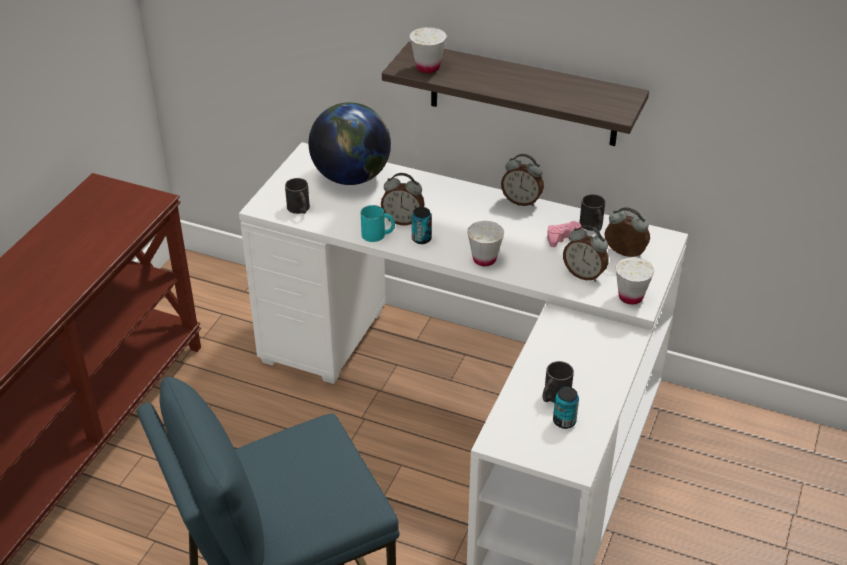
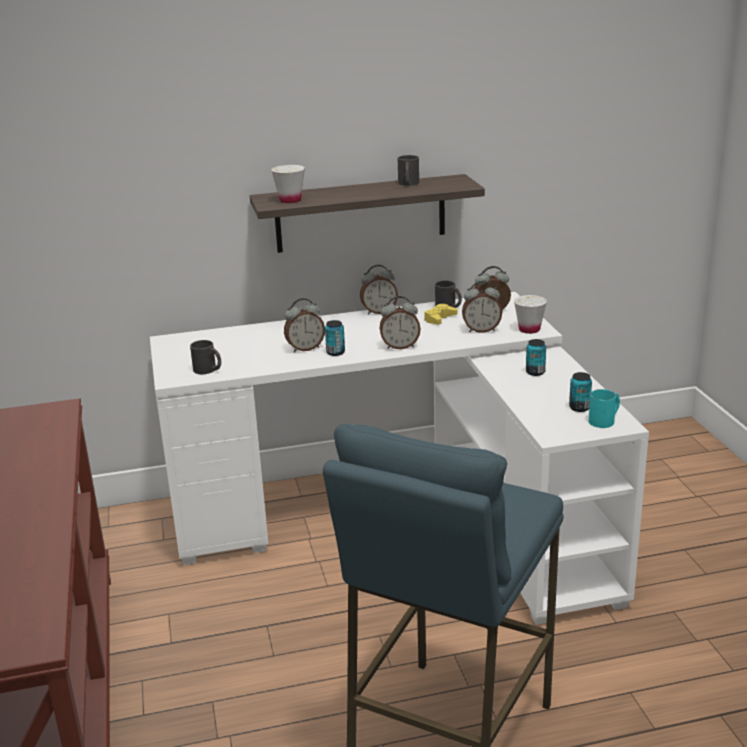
camera: 35 degrees left, 15 degrees down
globe [309,102,391,185] -> none
turquoise mug [361,205,395,242] -> turquoise mug moved to [589,389,620,428]
white cup [467,221,504,266] -> alarm clock [379,296,421,349]
black mug [542,361,574,403] -> black mug moved to [398,155,419,186]
pink game controller [547,221,588,247] -> yellow game controller [424,304,458,324]
none -> can [526,339,546,376]

